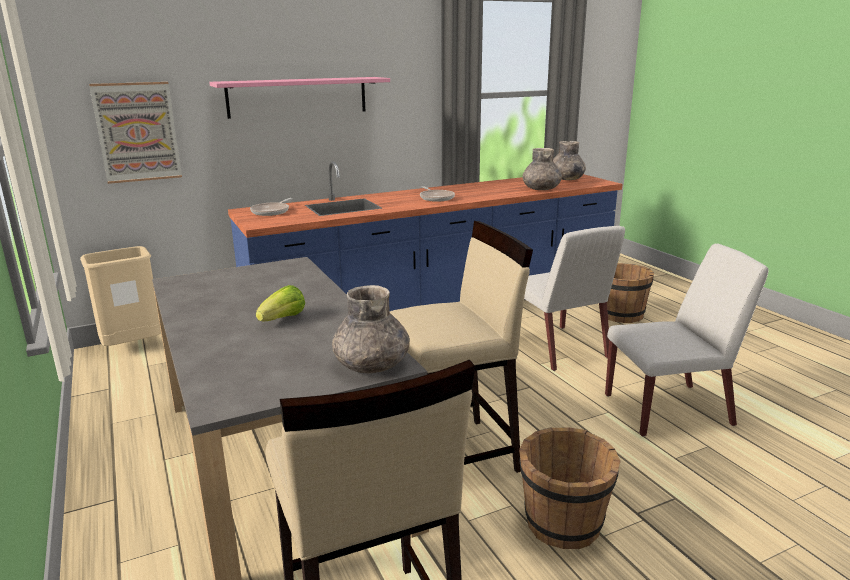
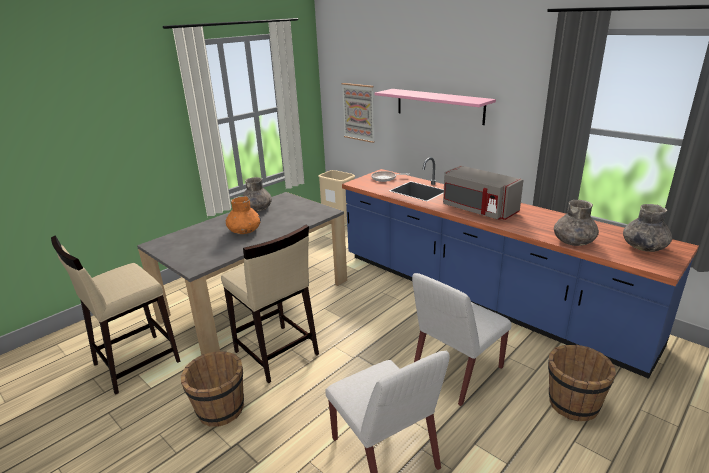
camera: 70 degrees right, 5 degrees up
lettuce [256,285,305,322] -> orange vase [226,196,261,234]
grey vase [332,285,410,374] -> grey vase moved to [242,177,272,212]
frying pan [420,186,455,202] -> grey microwave [443,165,524,220]

